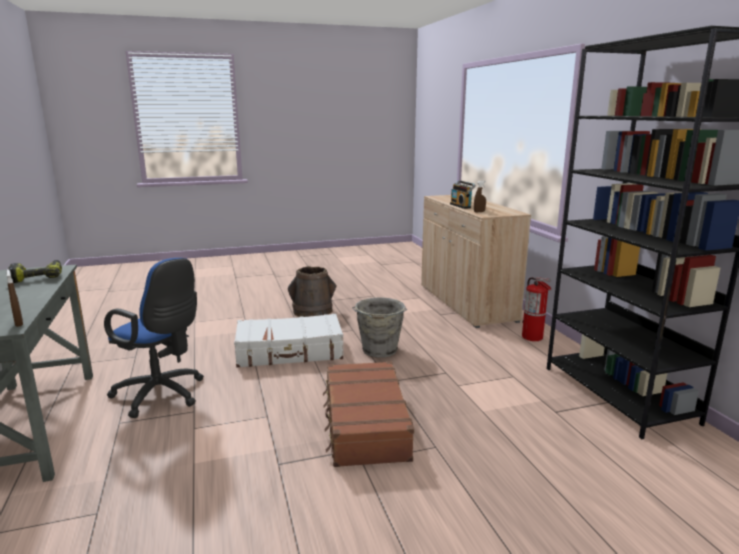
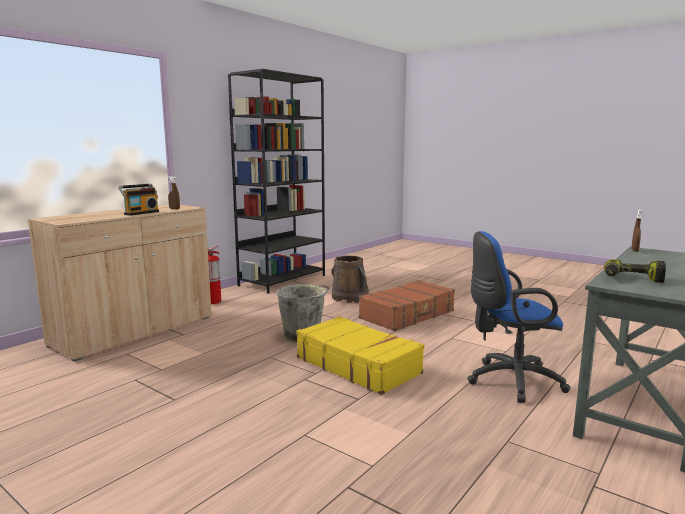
camera: 125 degrees left, 5 degrees down
blue office chair [104,258,204,418] -> blue office chair turned 90 degrees counterclockwise [467,231,570,403]
white suitcase [234,314,344,368] -> yellow suitcase [296,316,424,395]
brown bucket [288,266,337,317] -> brown bucket moved to [331,255,369,303]

